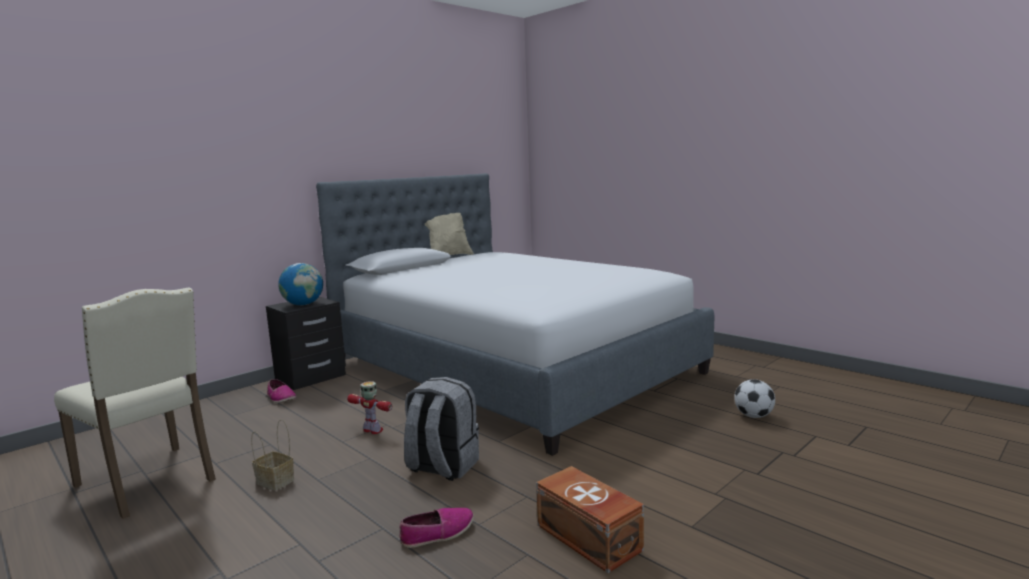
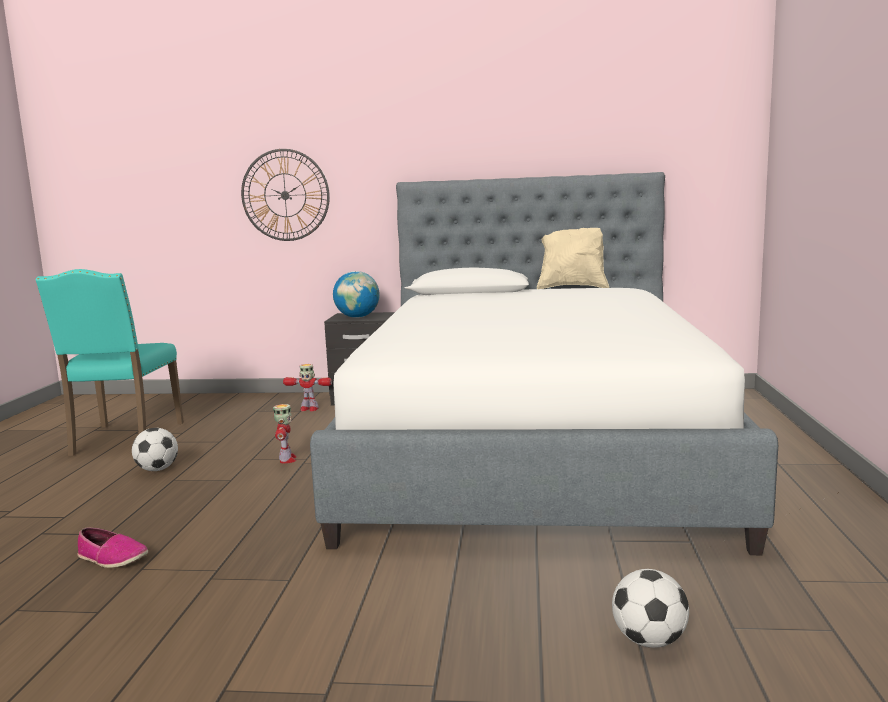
camera: 50 degrees right, 0 degrees up
beige chair [54,287,216,519] -> turquoise chair [36,269,184,456]
basket [251,419,294,491] -> football [132,428,178,471]
shoe [267,379,296,403] -> toy robot [283,364,332,411]
grey backpack [404,377,479,481] -> none
brown storage box [536,466,644,573] -> none
none -> wall clock [241,149,330,241]

